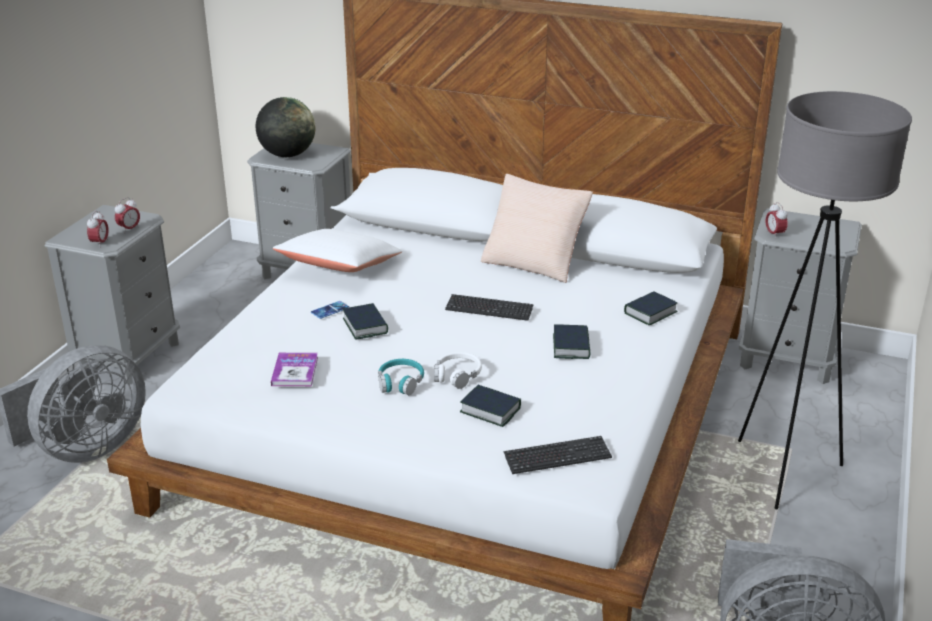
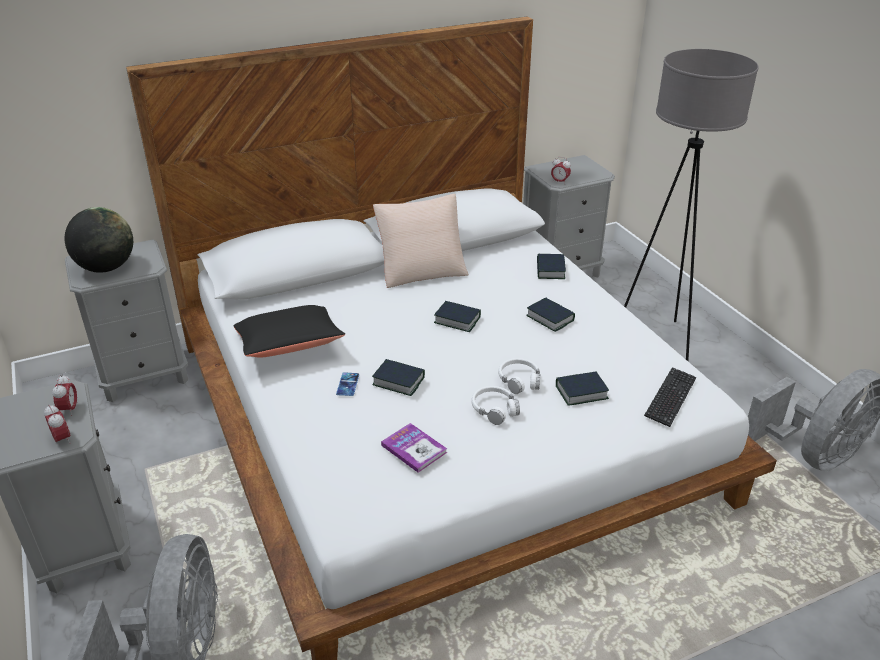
camera: 45 degrees left, 5 degrees up
white pillow [273,229,402,272] -> black pillow [234,305,345,358]
turquoise headphones [378,359,424,395] -> white headphones [471,386,520,425]
keyboard [445,294,534,321] -> book [434,301,481,332]

